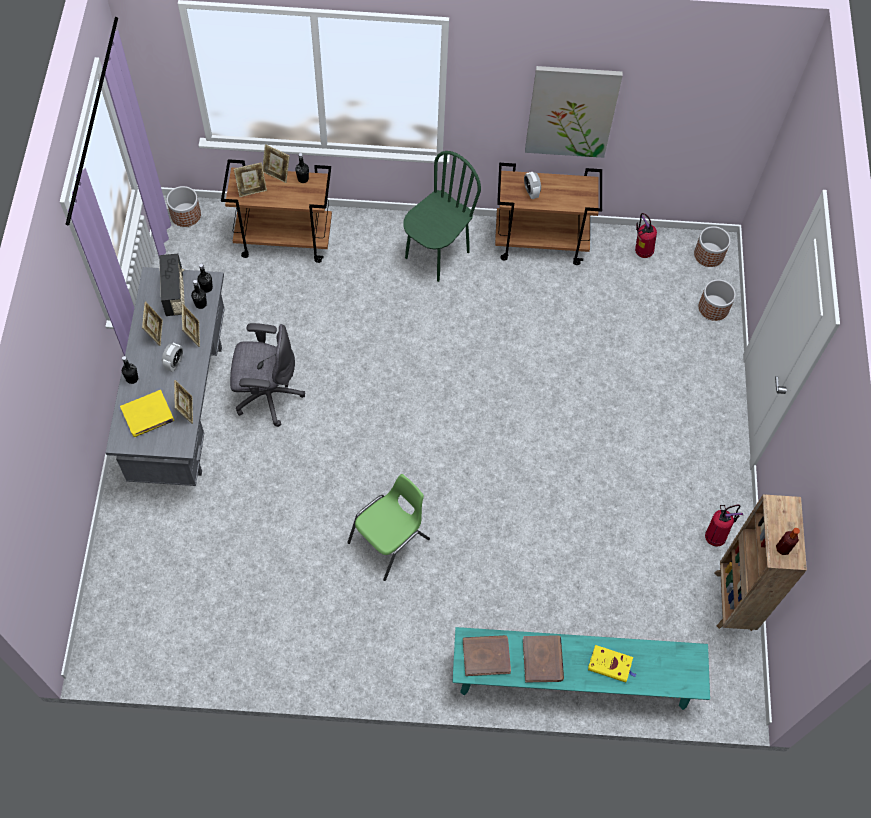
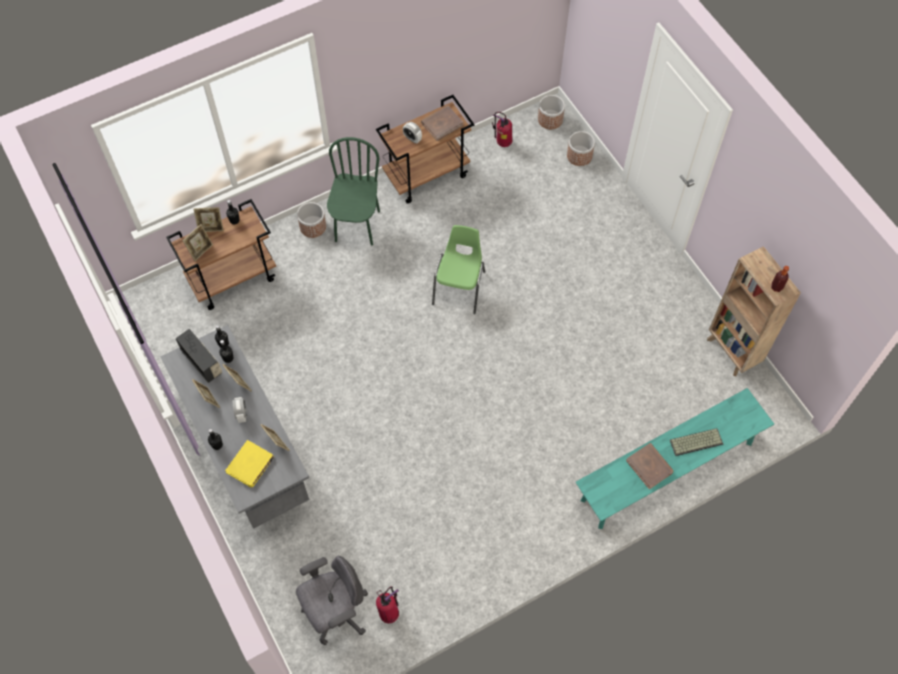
camera: 30 degrees left, 0 degrees up
planter [166,186,201,227] -> planter moved to [297,202,326,238]
grey office chair [230,323,305,427] -> grey office chair moved to [296,556,368,645]
green chair [347,474,430,581] -> green chair moved to [432,225,485,314]
brown book [463,635,511,676] -> brown book moved to [421,106,463,141]
picture [525,66,623,158] -> none
yellow book [588,645,636,682] -> keyboard [670,428,723,456]
fire extinguisher [705,505,743,546] -> fire extinguisher moved to [376,586,399,623]

